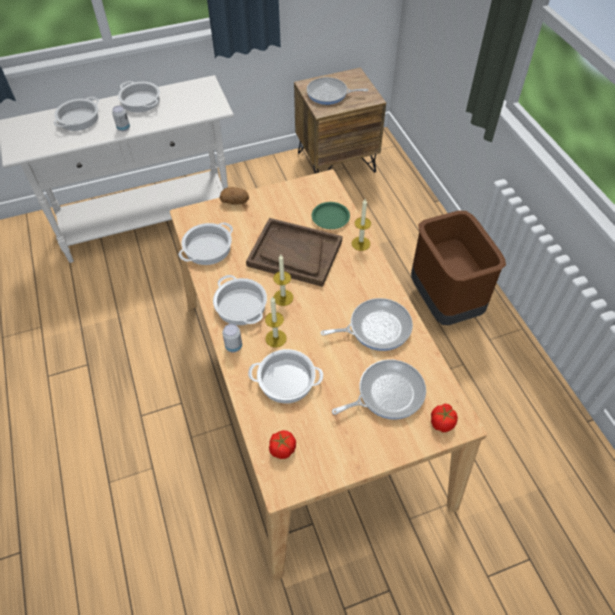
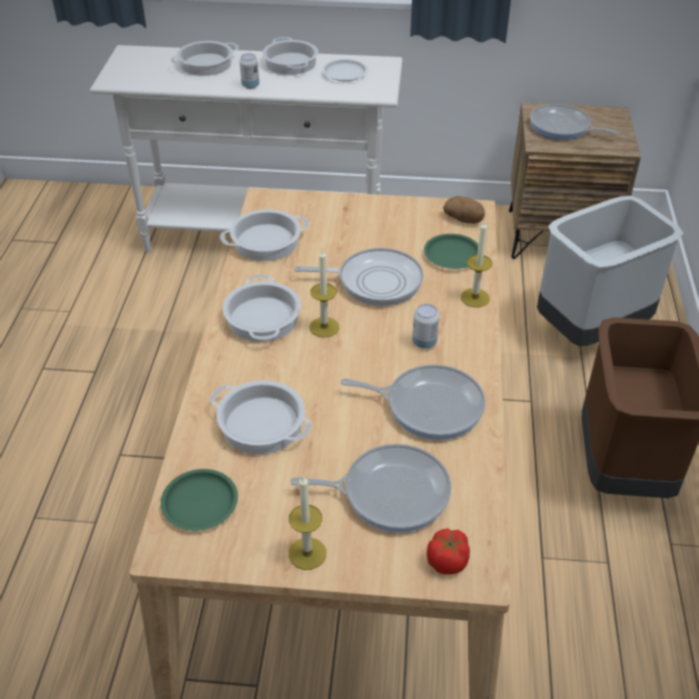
camera: 25 degrees right, 10 degrees down
potato [220,187,249,205] -> potato moved to [443,196,485,224]
can [222,324,242,352] -> can moved to [412,304,439,349]
brown tray [246,218,342,287] -> frying pan [294,248,424,306]
candle [265,296,287,348] -> candle moved to [289,476,326,570]
tomato [269,430,296,459] -> green plate [161,469,238,531]
none -> white plate [322,59,368,81]
none -> grey trash can [537,196,684,346]

